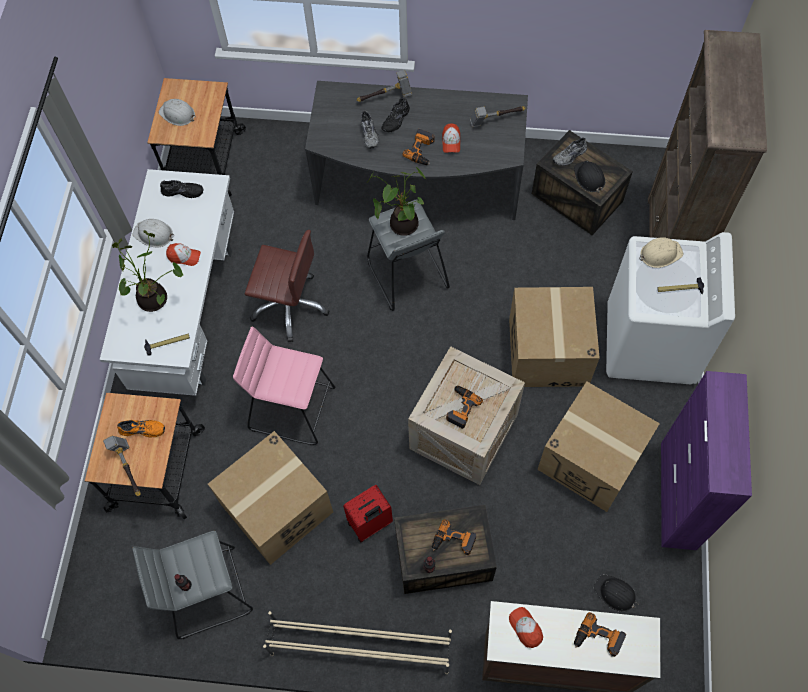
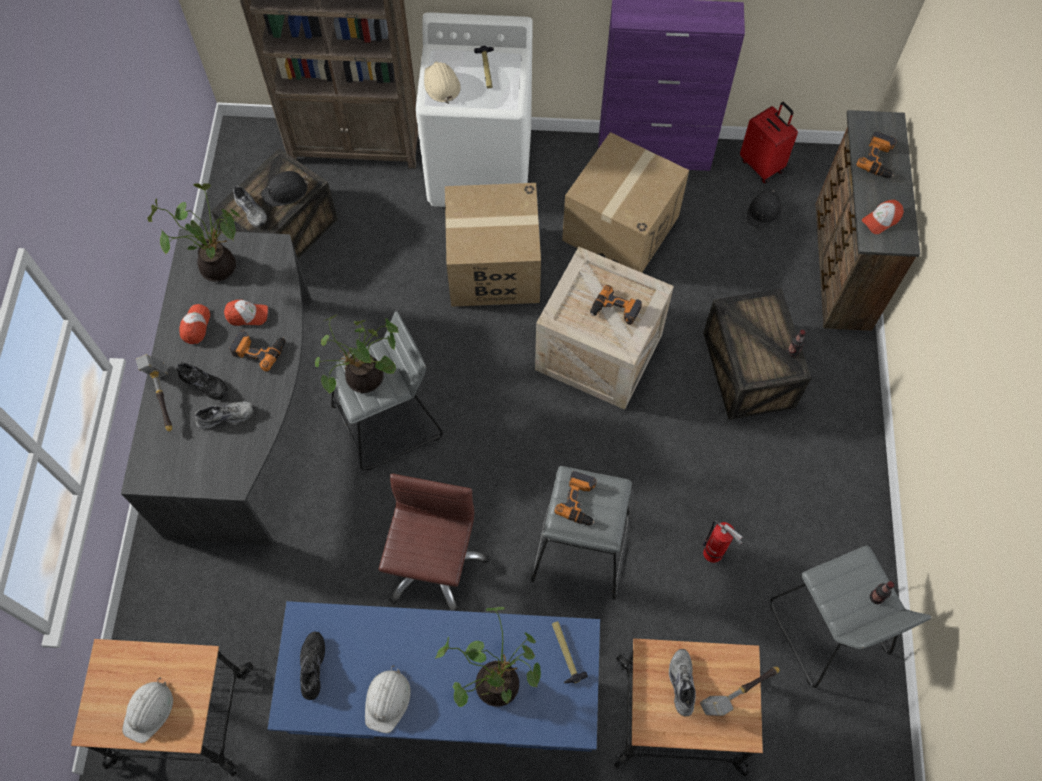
camera: 95 degrees left, 0 degrees up
white desk [100,169,234,396] -> blue desk [268,601,600,752]
orange shoe [117,420,165,437] -> grey shoe [669,649,696,716]
cap [166,243,201,266] -> cap moved to [180,304,210,344]
cardboard box [208,431,333,565] -> fire extinguisher [703,520,742,563]
pink stool [233,327,335,445] -> grey stool [531,466,632,600]
beige shoe rack [263,611,452,674] -> none
red suitcase [343,485,393,543] -> red suitcase moved to [740,102,798,184]
power drill [432,519,476,555] -> power drill moved to [555,471,597,526]
hammer [470,106,525,128] -> potted plant [147,183,240,282]

